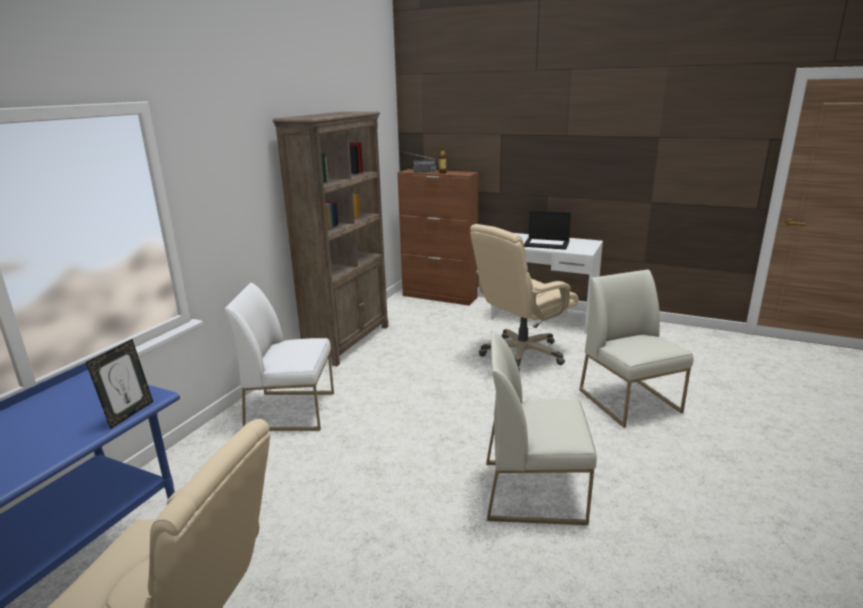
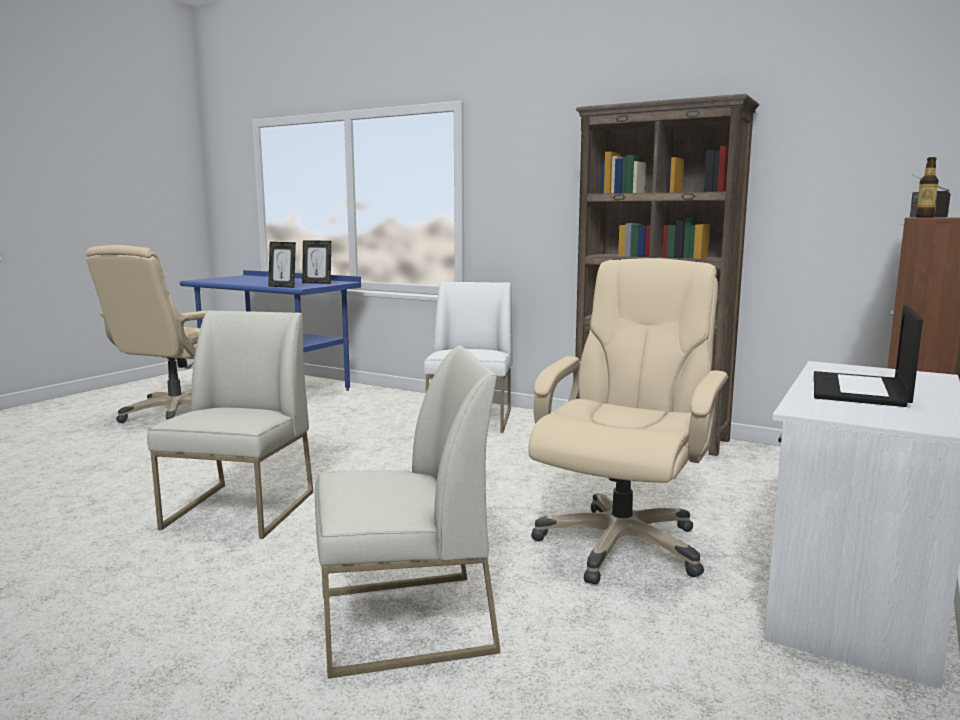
camera: 95 degrees right, 10 degrees down
beige office chair [470,224,579,372] -> beige office chair turned 60 degrees clockwise [528,258,728,584]
none -> picture frame [302,240,331,284]

